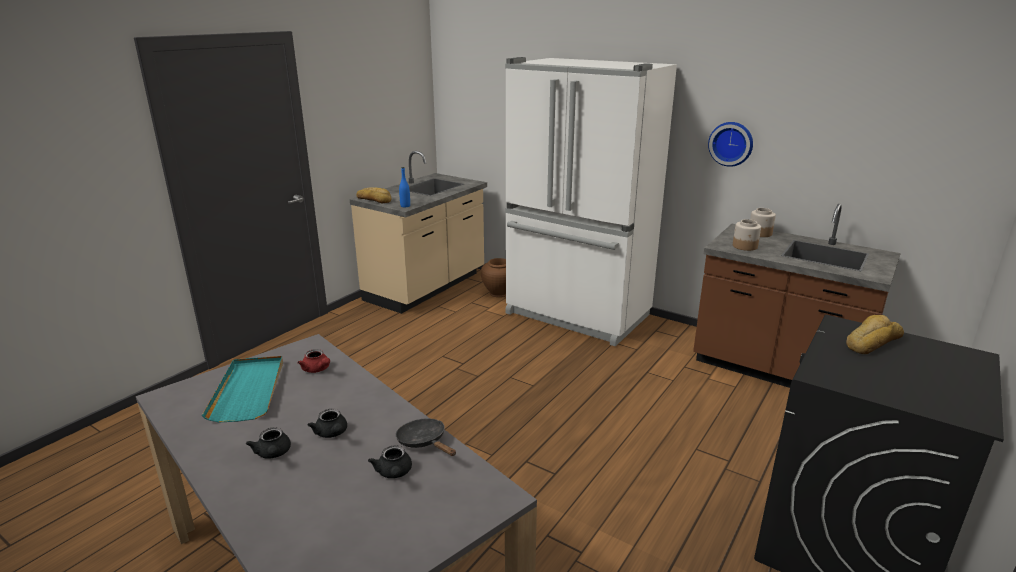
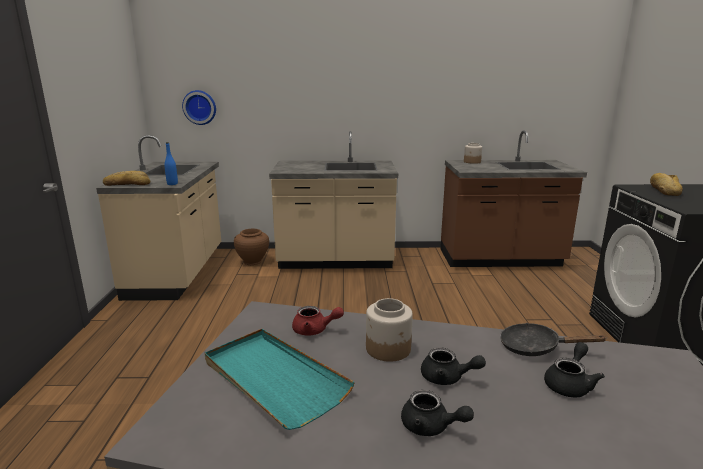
camera: 35 degrees left, 5 degrees down
black teapot [368,445,412,478] -> black teapot turned 90 degrees counterclockwise [544,342,605,397]
white fridge [505,57,677,346] -> beige counter [269,131,398,269]
wall clock [708,122,753,167] -> wall clock moved to [182,90,216,125]
jar [733,219,761,251] -> jar moved to [366,298,413,362]

